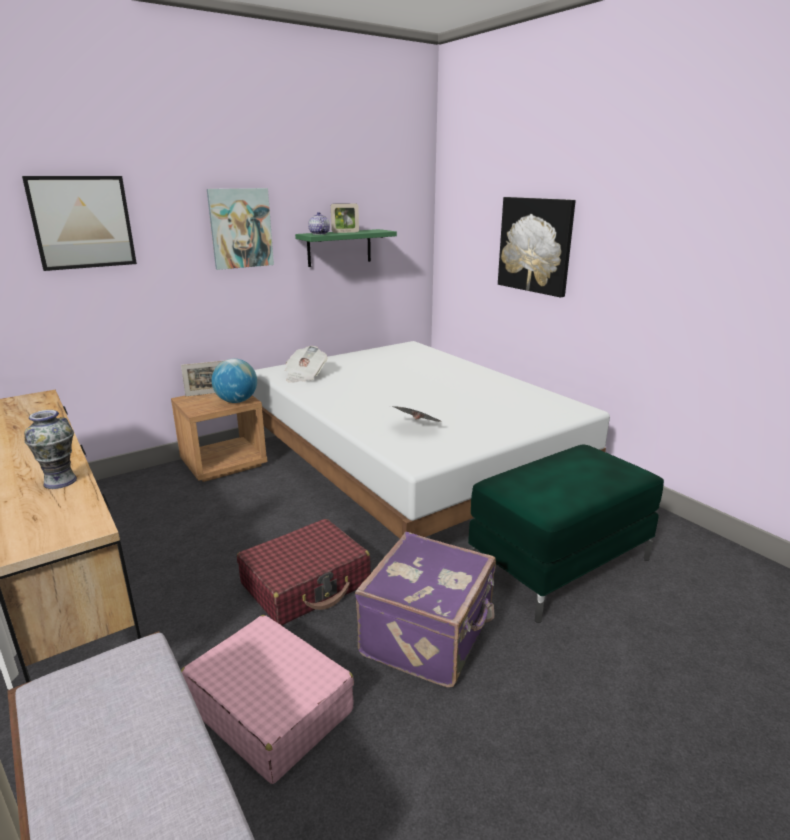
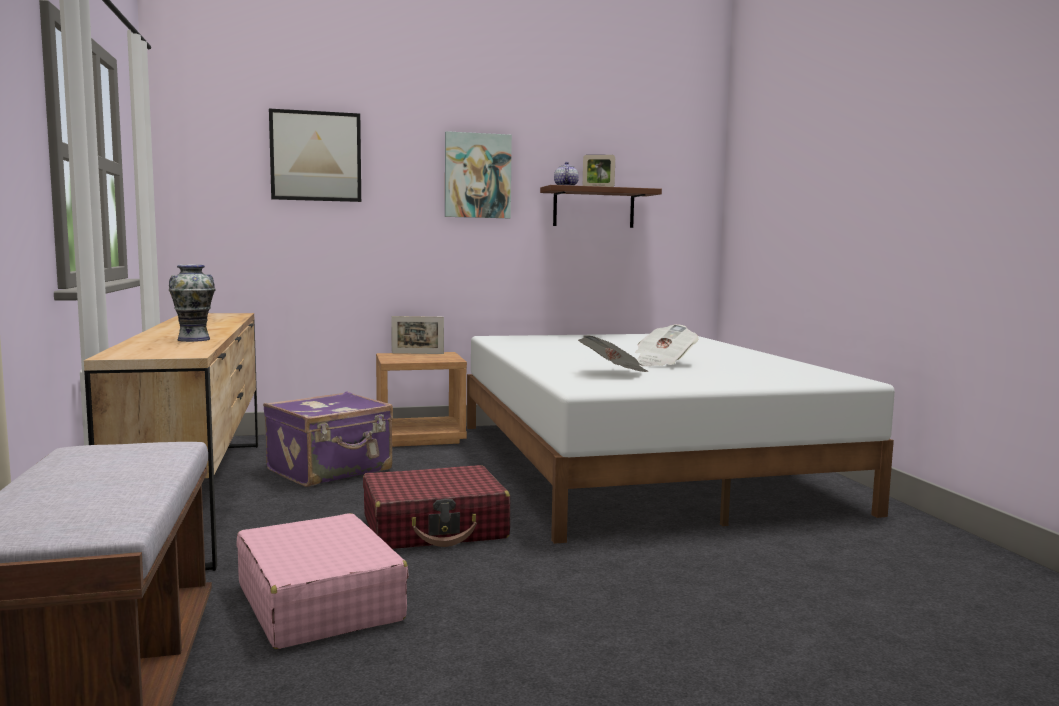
camera: 20 degrees right, 15 degrees down
globe [212,359,257,403] -> none
newspaper [285,346,327,383] -> newspaper moved to [635,324,698,367]
green shelf [295,229,397,267] -> brown shelf [540,185,662,228]
purple suitcase [355,532,496,687] -> purple suitcase moved to [263,392,393,487]
green ottoman [468,445,664,623] -> none
picture [498,197,576,298] -> none

